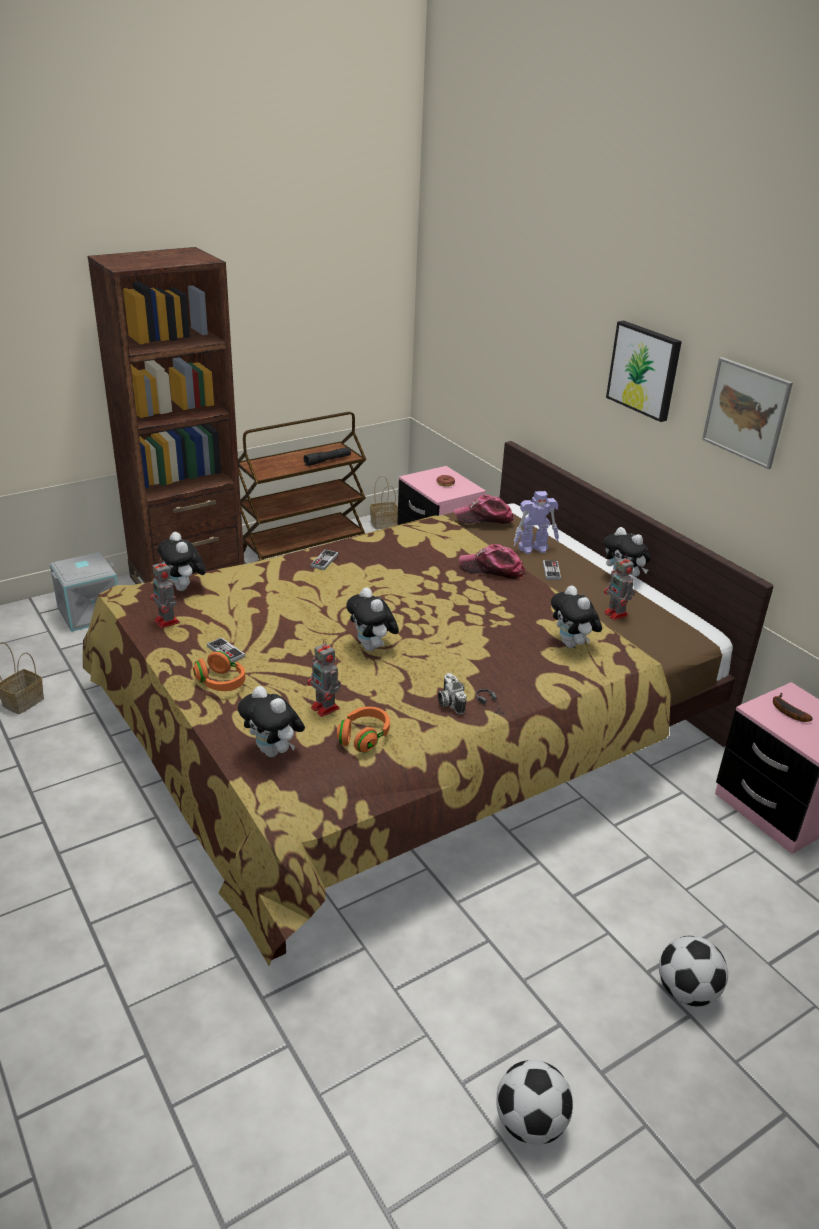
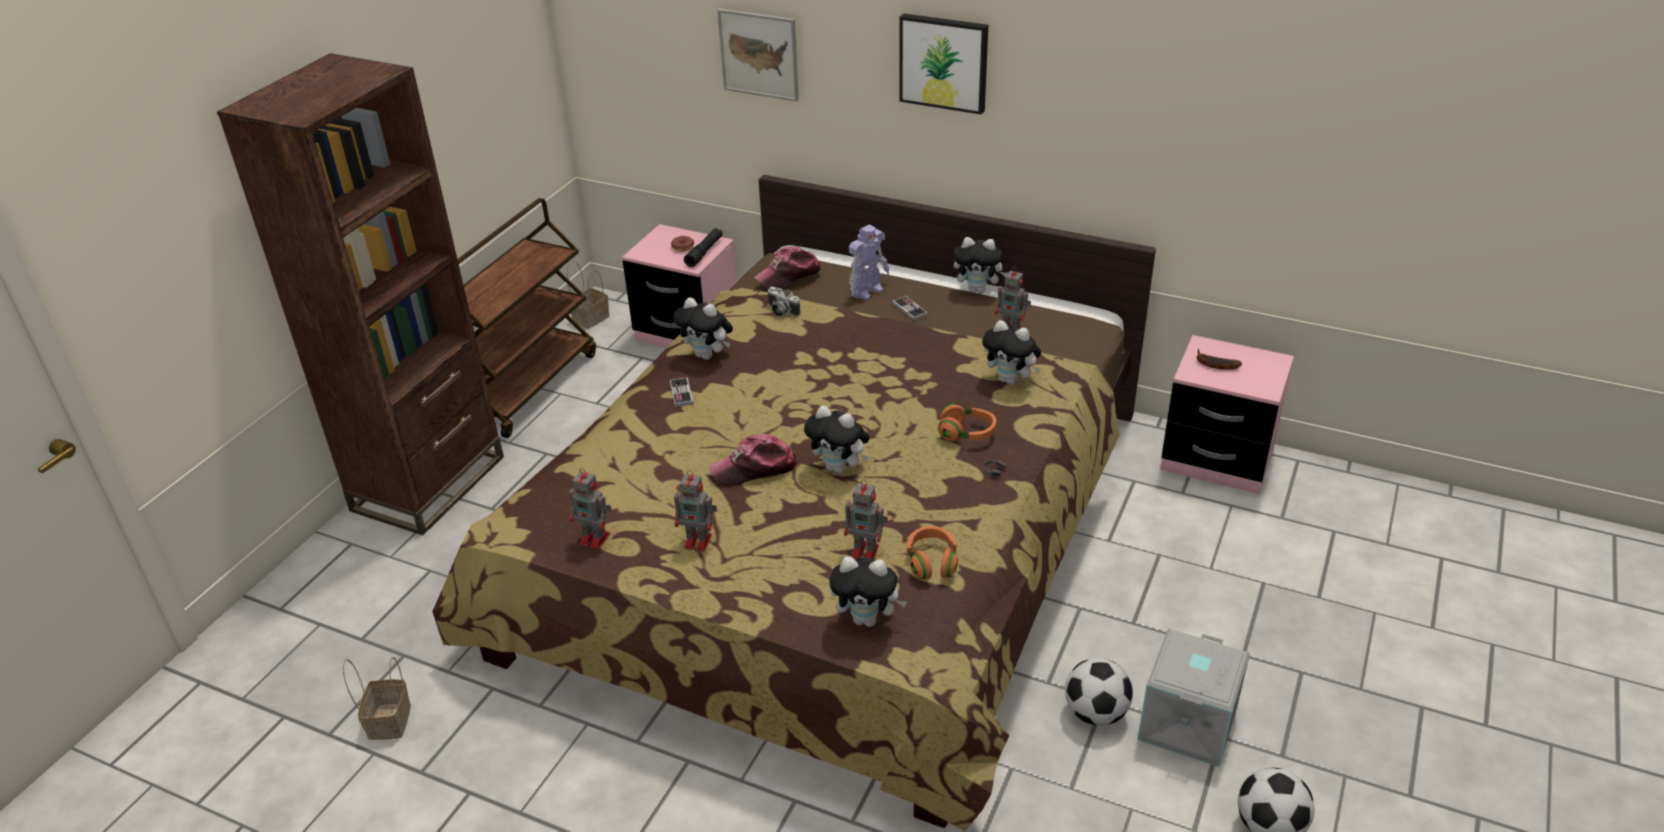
camera: 30 degrees left, 5 degrees up
grey storage box [50,552,118,632] -> grey storage box moved to [1137,629,1250,767]
plush toy [157,532,206,591] -> plush toy moved to [673,297,733,360]
orange headphones [193,651,245,691] -> orange headphones moved to [938,404,996,442]
game controller [207,637,245,662] -> toy robot [674,470,717,552]
black flashlight [304,447,351,466] -> black flashlight moved to [684,228,723,267]
camera [438,673,467,715] -> camera moved to [768,287,801,317]
cap [459,544,525,579] -> cap moved to [709,434,798,486]
football [659,936,728,1007] -> football moved to [1065,658,1133,726]
picture [702,357,793,469] -> picture moved to [717,8,799,102]

